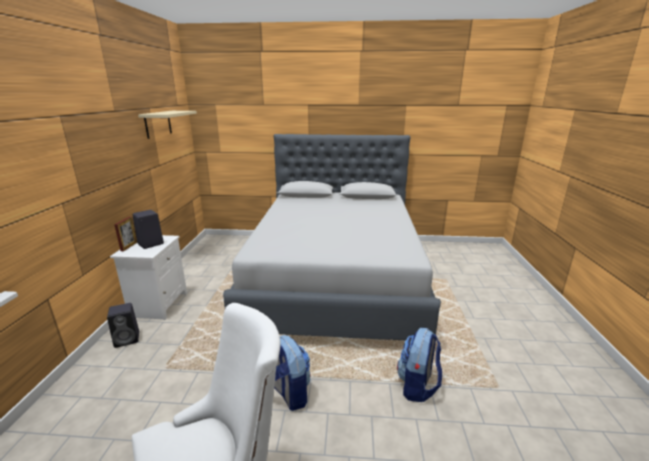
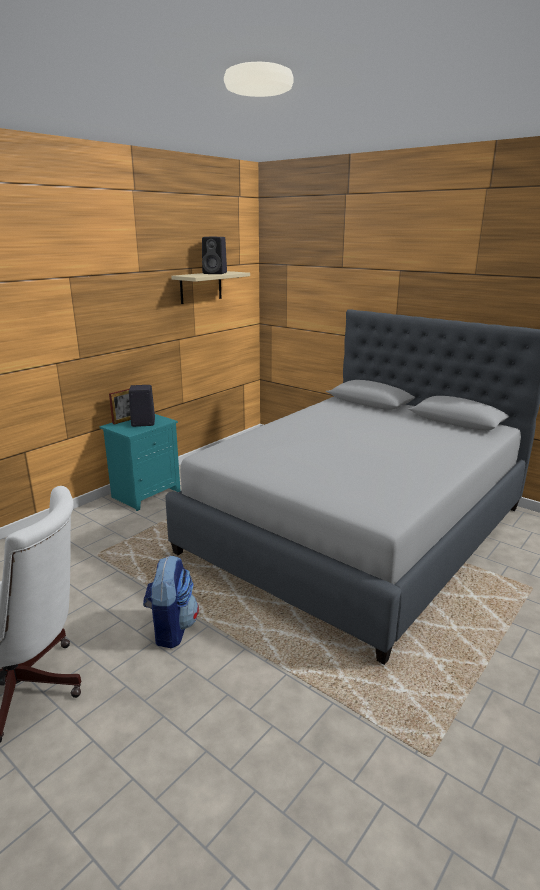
camera: 35 degrees right, 0 degrees up
black speaker [107,303,139,348] -> black speaker moved to [202,237,227,274]
white nightstand [110,235,187,320] -> turquoise nightstand [100,414,181,511]
backpack [397,328,442,402] -> none

